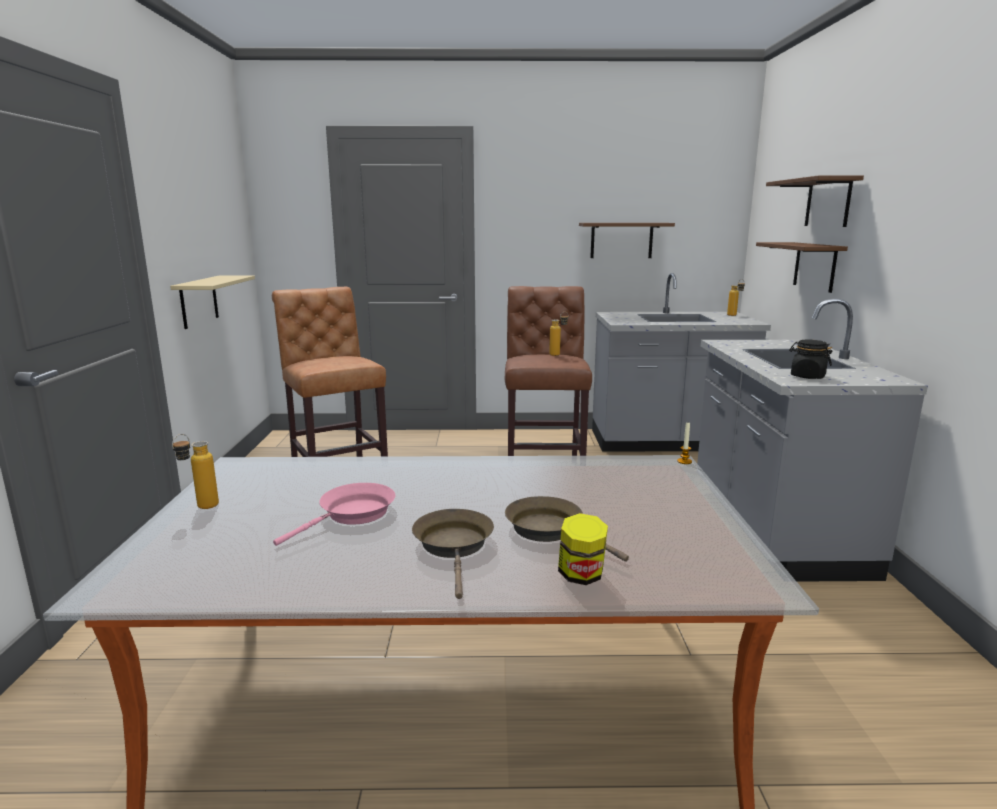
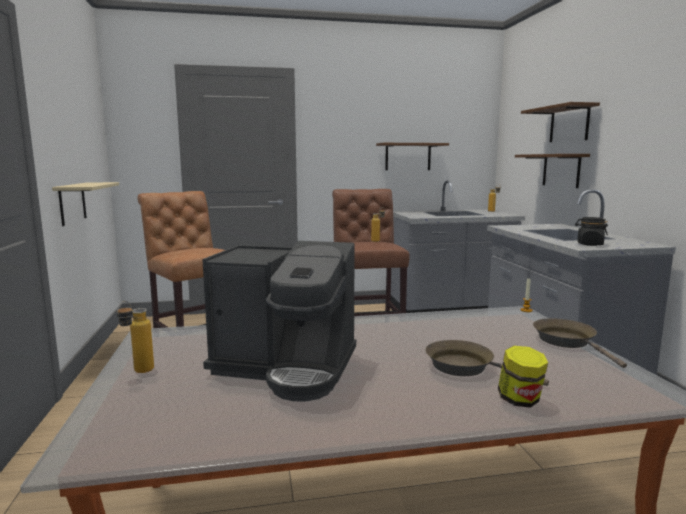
camera: 10 degrees left, 5 degrees down
pink frying pan [273,483,395,546] -> coffee machine [202,241,356,401]
brown frying pan [412,509,494,599] -> brown frying pan moved to [533,318,627,368]

